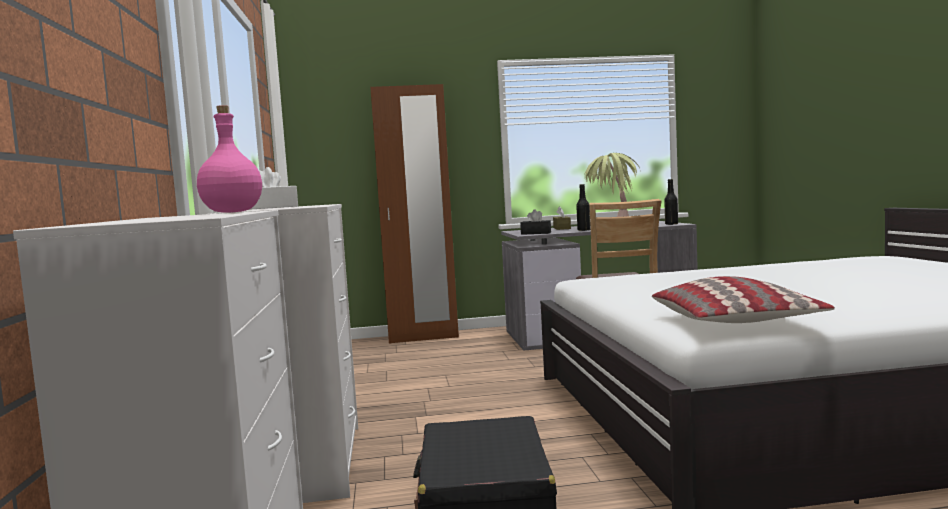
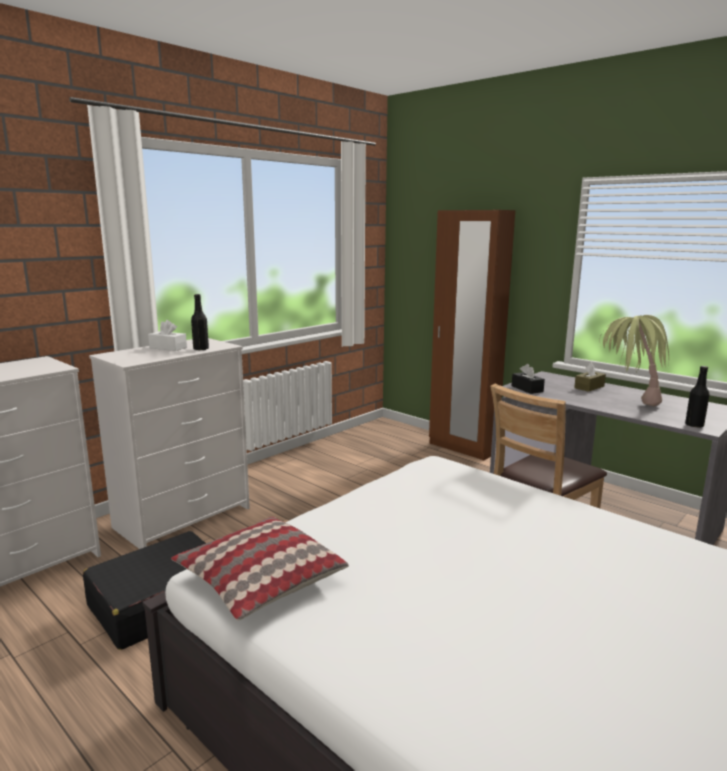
camera: 50 degrees right, 10 degrees up
pink bottle [197,105,262,213] -> none
black bottle [576,184,590,231] -> black bottle moved to [191,294,209,351]

